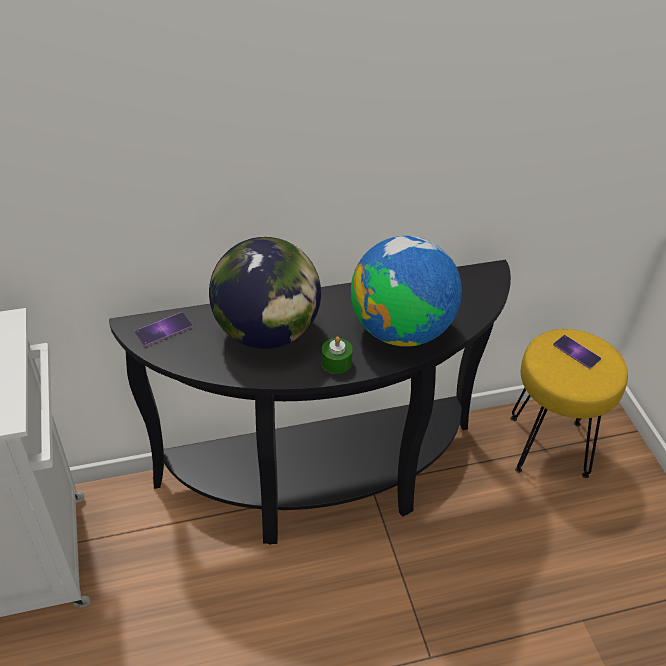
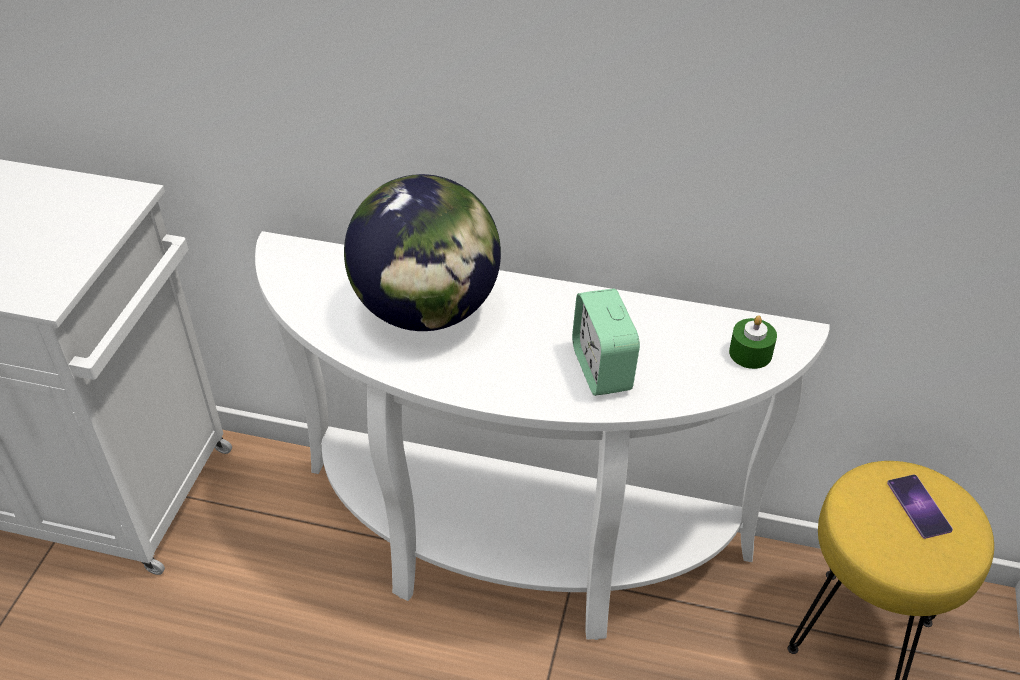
camera: 30 degrees right, 0 degrees up
black console table [109,260,511,545] -> white console table [255,231,830,640]
phone [135,312,193,347] -> none
green candle [321,336,353,374] -> green candle moved to [729,315,777,369]
globe [351,236,462,347] -> alarm clock [572,289,640,396]

